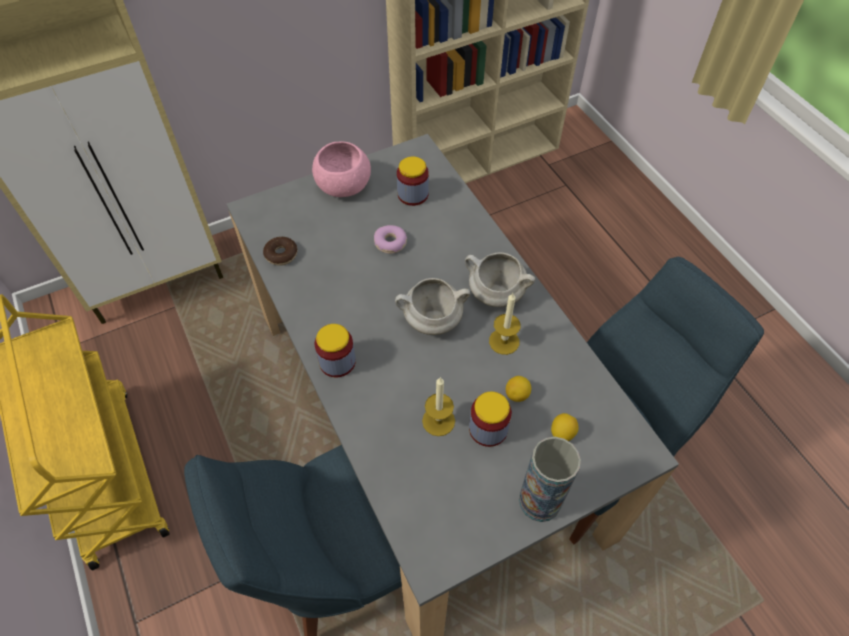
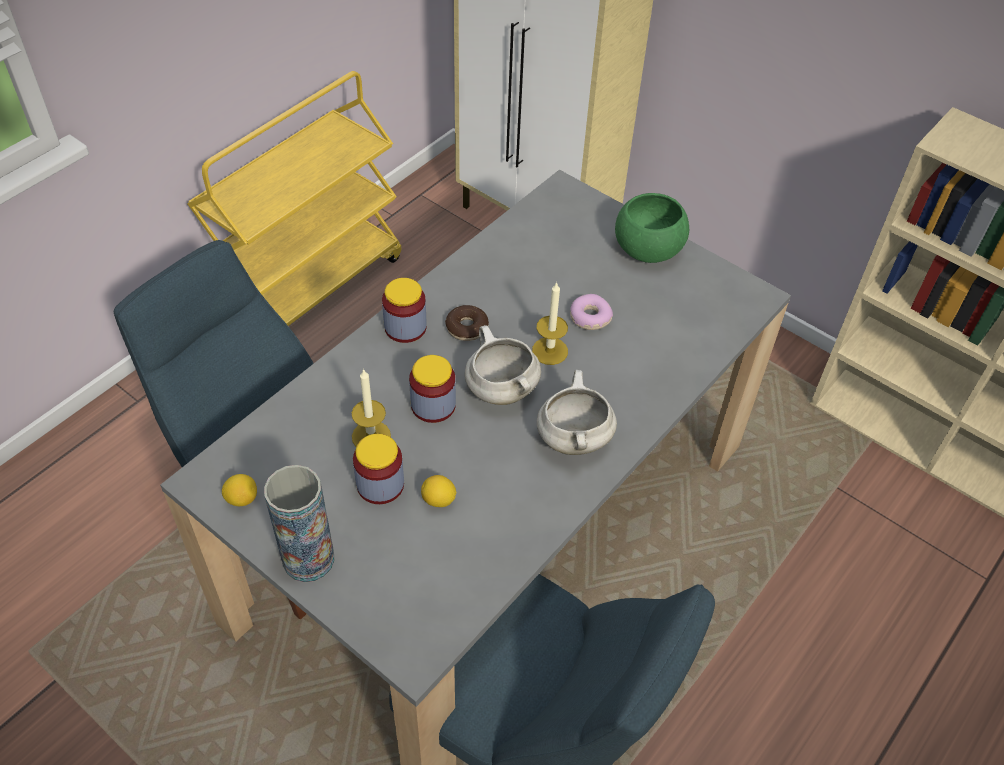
camera: 65 degrees right, 5 degrees down
donut [263,237,297,265] -> donut moved to [445,305,489,341]
pink bowl [312,142,371,197] -> green bowl [615,193,689,263]
jar [397,157,429,206] -> jar moved to [409,355,456,423]
candle [489,293,521,355] -> candle moved to [532,282,568,365]
lemon [551,413,578,441] -> lemon moved to [222,474,257,506]

